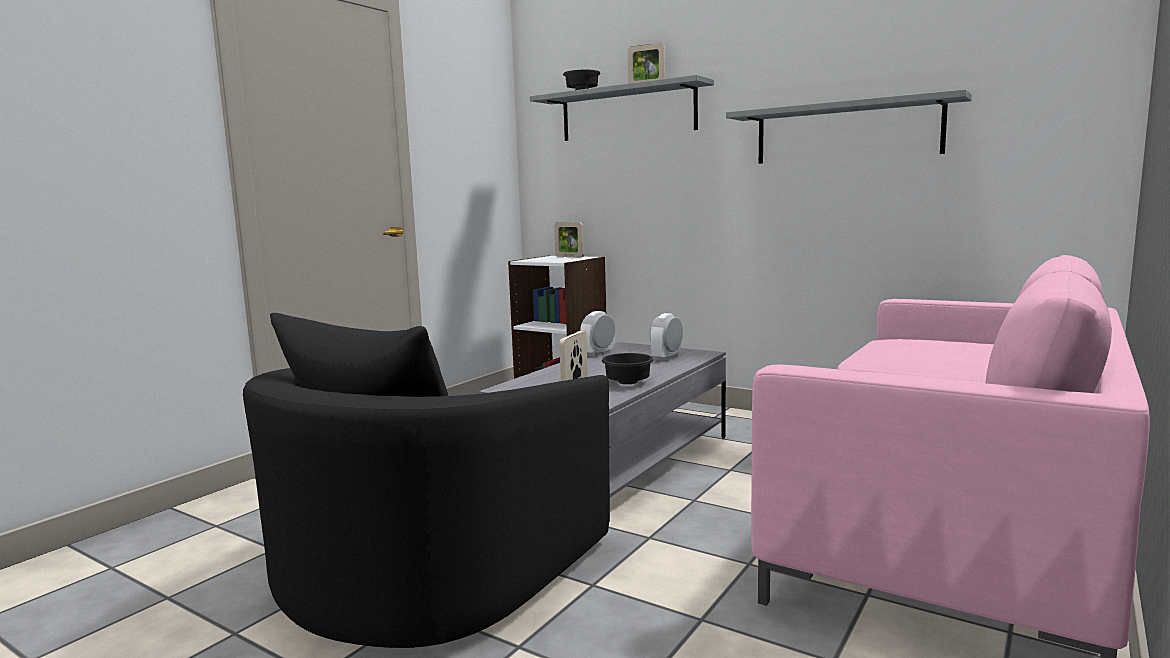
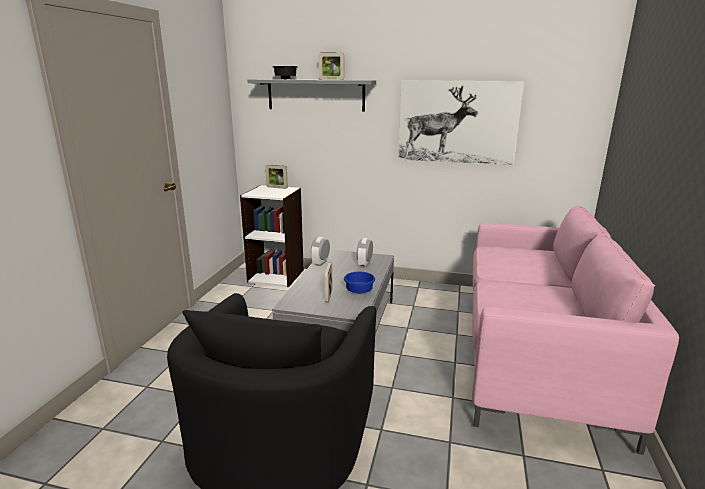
camera: 20 degrees left, 10 degrees up
black bowl [602,353,654,384] -> blue bowl [344,272,375,294]
grey shelf [726,89,972,164] -> picture [398,80,524,165]

